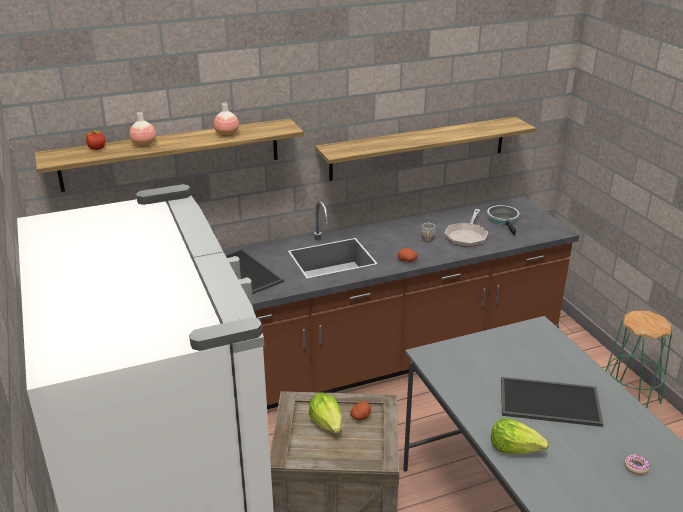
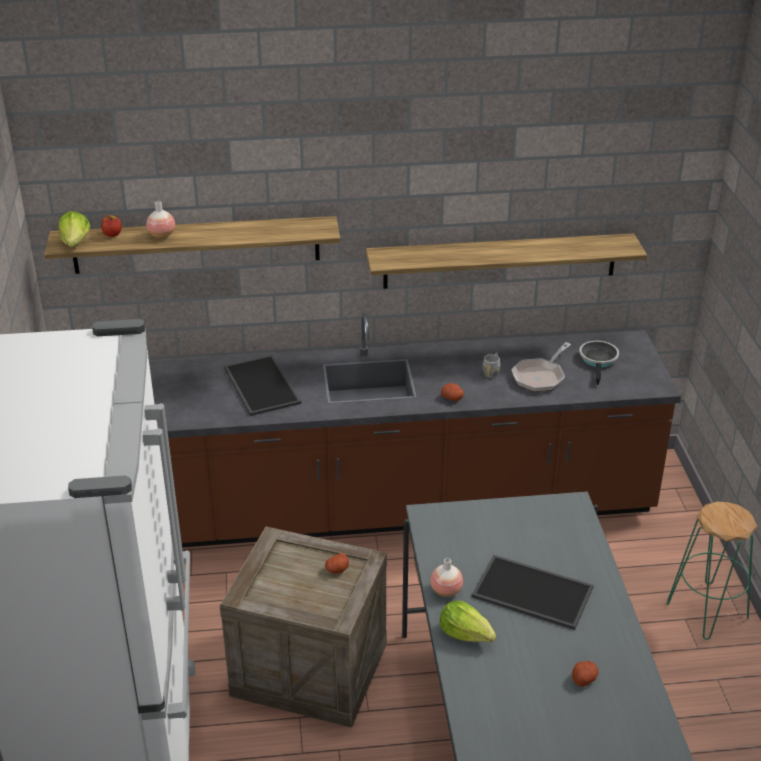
camera: 15 degrees right, 5 degrees up
vase [214,103,239,137] -> vase moved to [430,558,463,597]
lettuce [309,393,342,434] -> lettuce moved to [58,211,90,247]
donut [624,454,650,475] -> potato [572,661,598,687]

